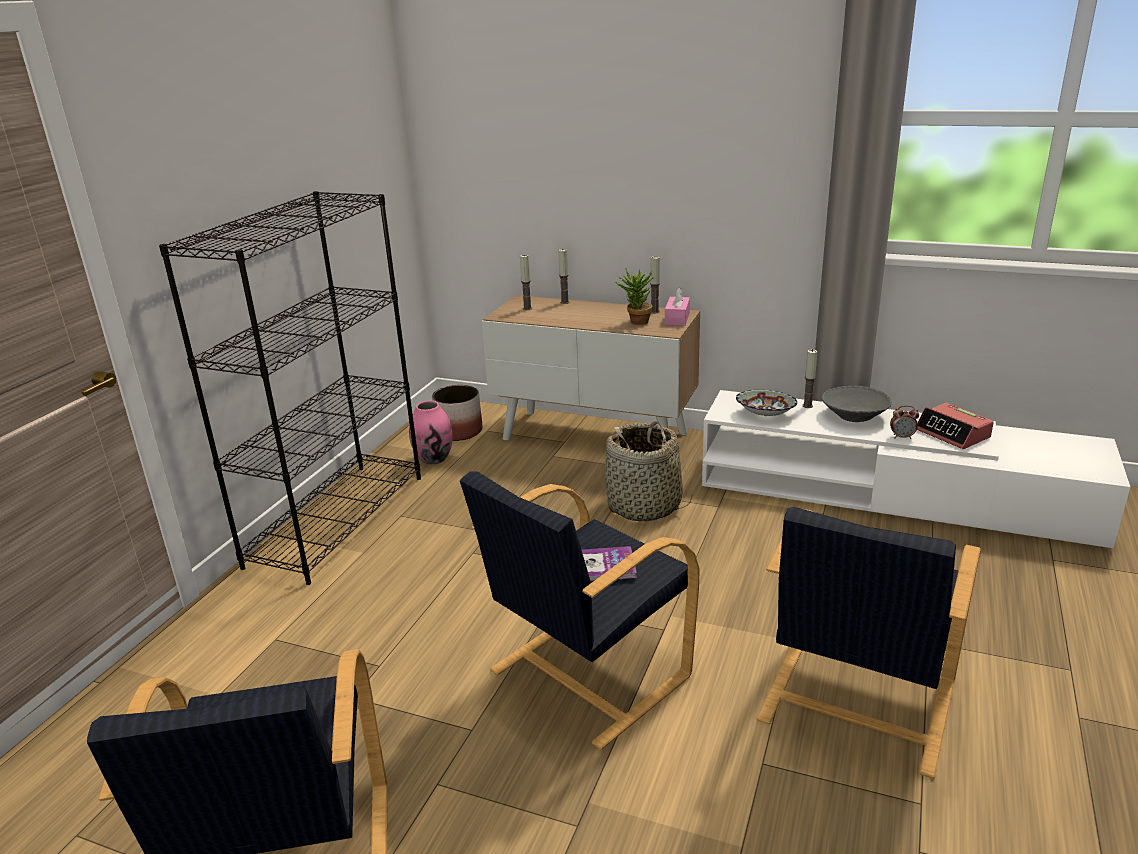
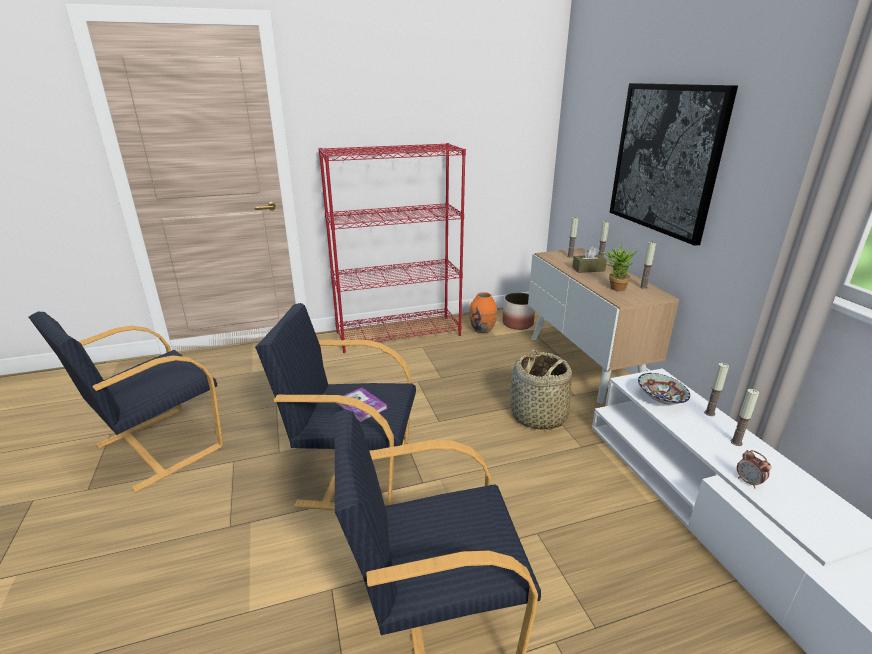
camera: 50 degrees right, 0 degrees up
black bookcase [159,191,421,585] -> red bookcase [318,143,466,353]
pink vase [409,401,453,465] -> orange vase [469,292,497,334]
pink tissue box [665,287,690,326] -> none
grey bowl [821,386,892,422] -> candle [731,389,759,446]
alarm clock [917,403,994,449] -> none
none -> brown tissue box [572,246,607,273]
none -> picture [609,83,738,246]

